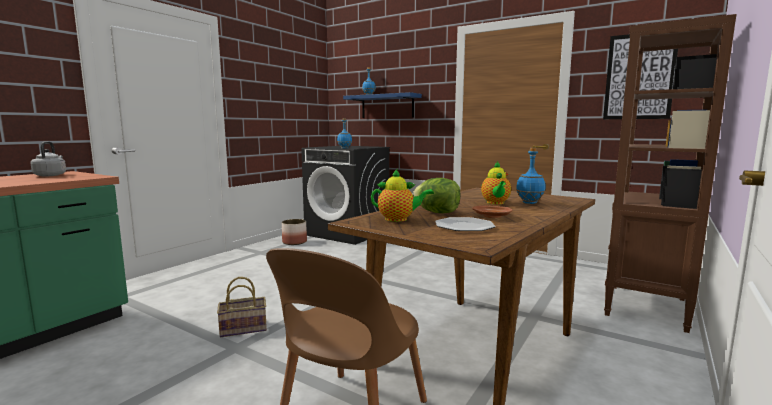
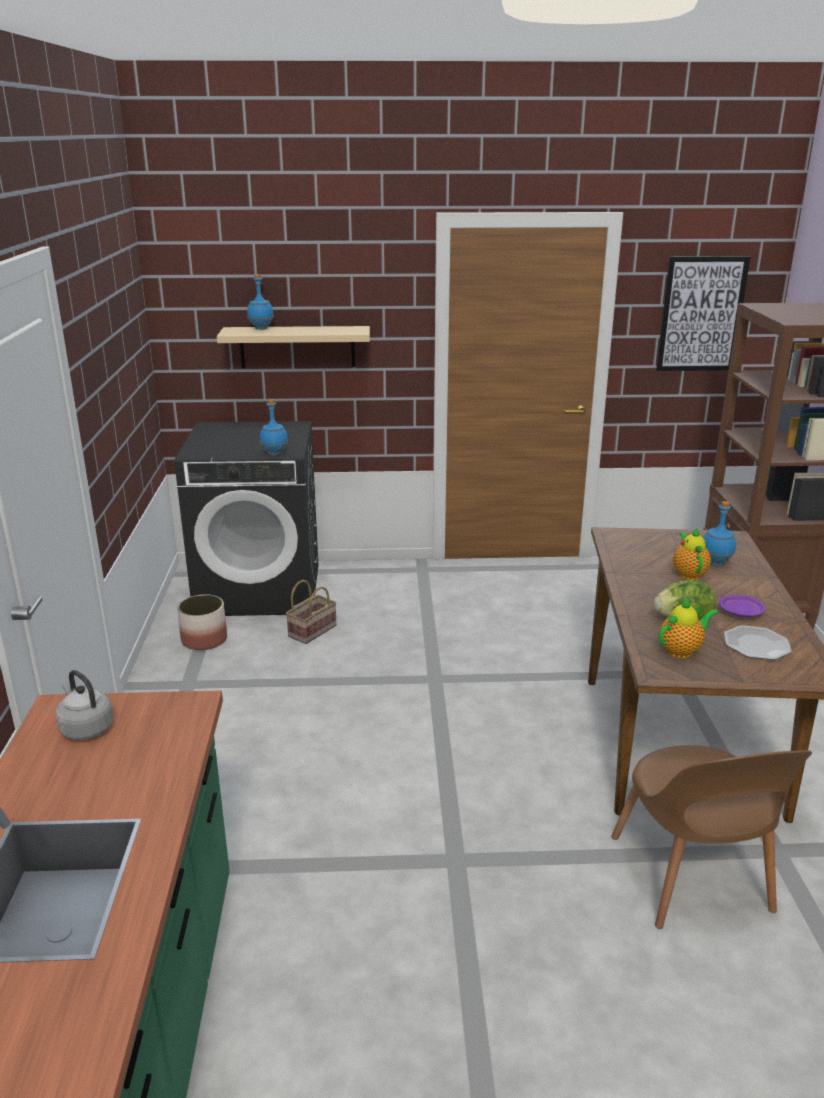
camera: 35 degrees left, 15 degrees up
basket [217,277,267,337] -> basket moved to [286,580,337,644]
blue shelf [343,92,422,118] -> beige shelf [217,326,370,368]
brown plate [472,205,513,218] -> purple plate [719,595,766,617]
teapot [481,161,511,204] -> teapot turned 150 degrees counterclockwise [673,527,711,580]

